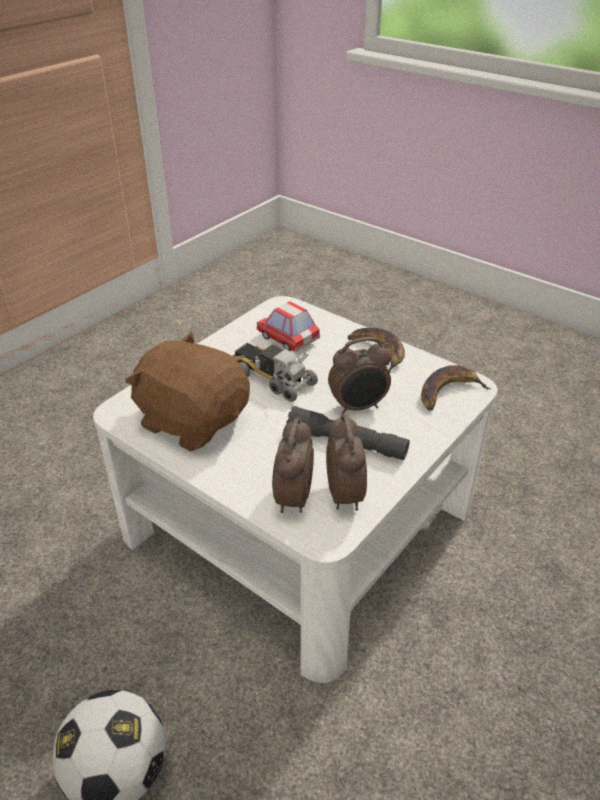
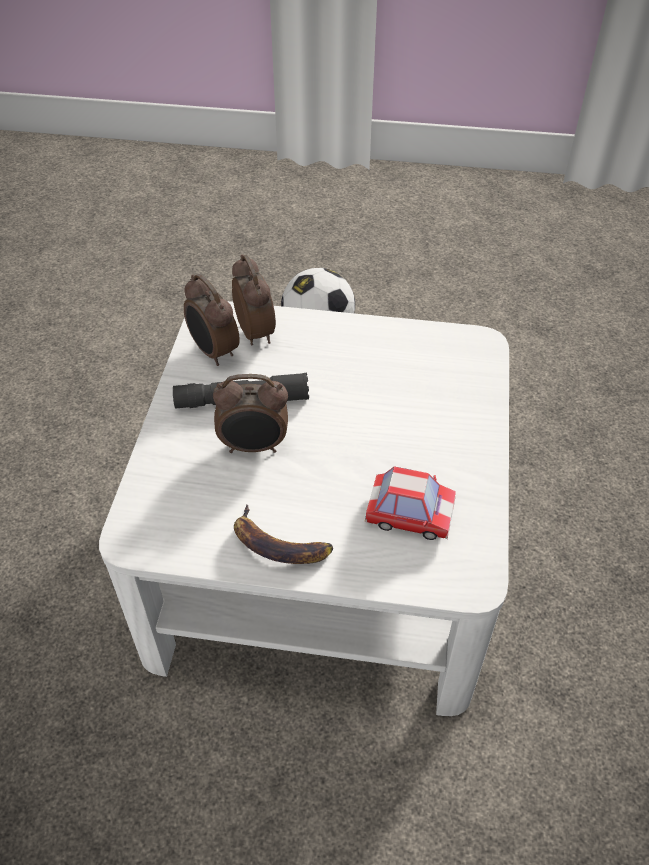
camera: 150 degrees right, 10 degrees up
brown plush toy [125,332,250,452] -> none
toy truck [232,343,318,402] -> none
alarm clock [328,337,392,413] -> alarm clock turned 135 degrees counterclockwise [213,374,288,453]
banana [421,365,492,411] -> none

